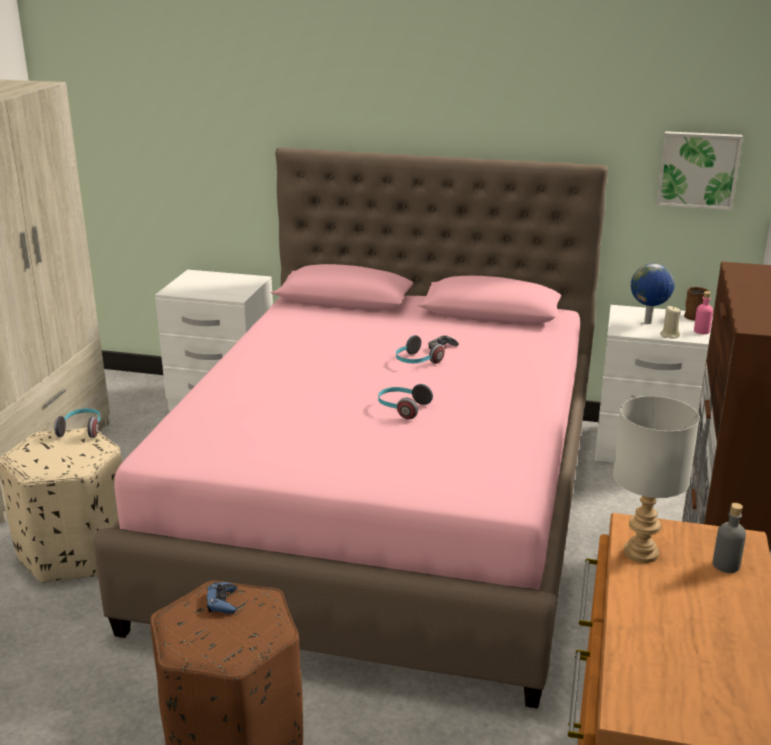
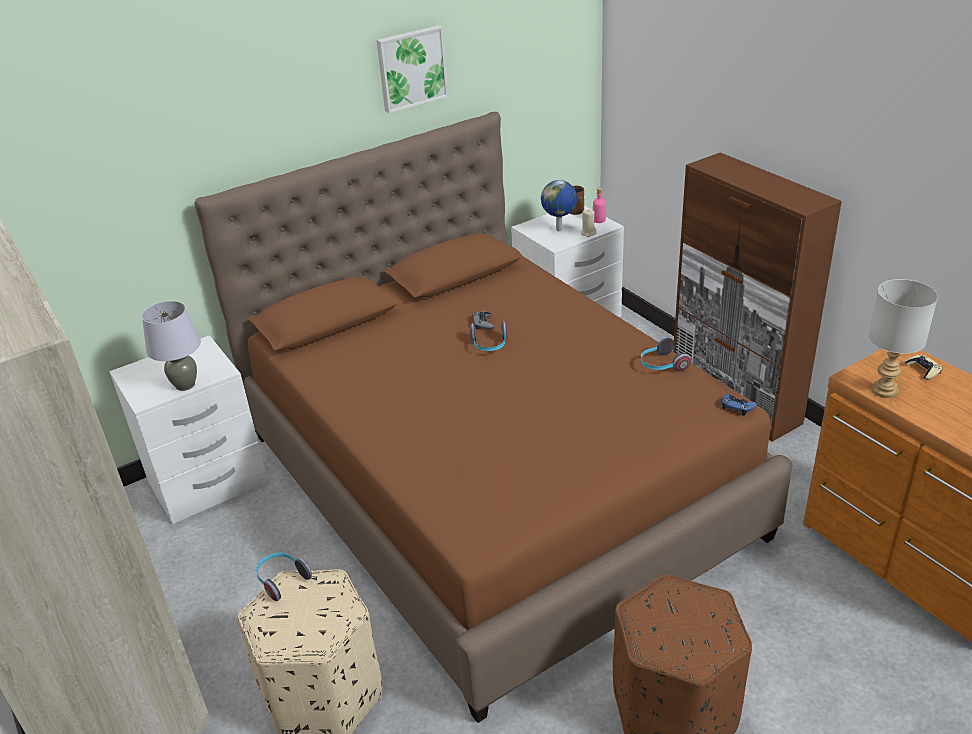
camera: 45 degrees left, 10 degrees up
pink bed [93,147,608,709] -> brown bed [194,112,793,723]
blue game controller [207,582,237,614] -> blue game controller moved to [722,394,757,416]
headphones [378,384,433,419] -> headphones moved to [641,337,691,372]
picture [656,131,743,210] -> picture moved to [376,25,449,113]
grey bottle [713,503,746,573] -> beige game controller [905,354,942,380]
none -> grey table lamp [142,301,201,391]

